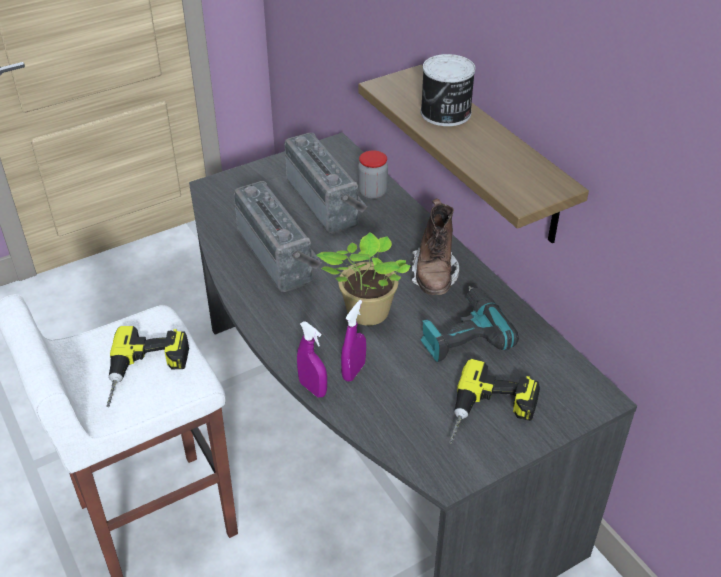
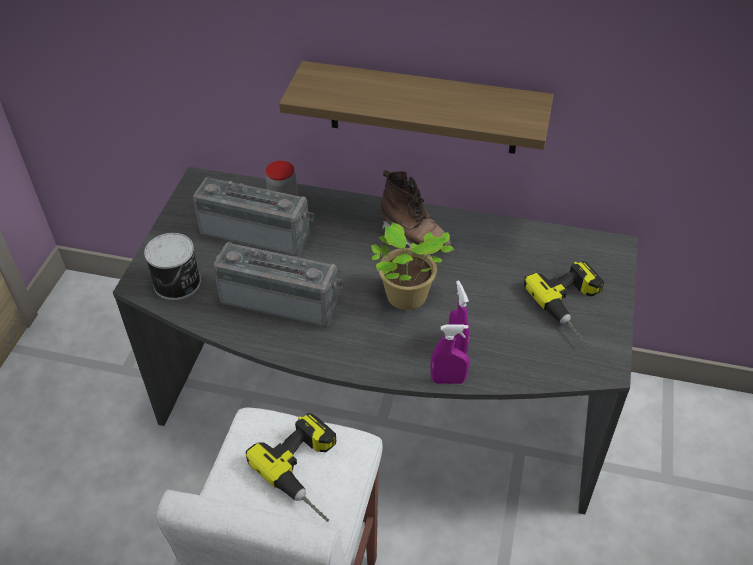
camera: 45 degrees left, 5 degrees up
can [421,54,476,126] -> can moved to [144,233,201,300]
power drill [421,286,519,362] -> none

